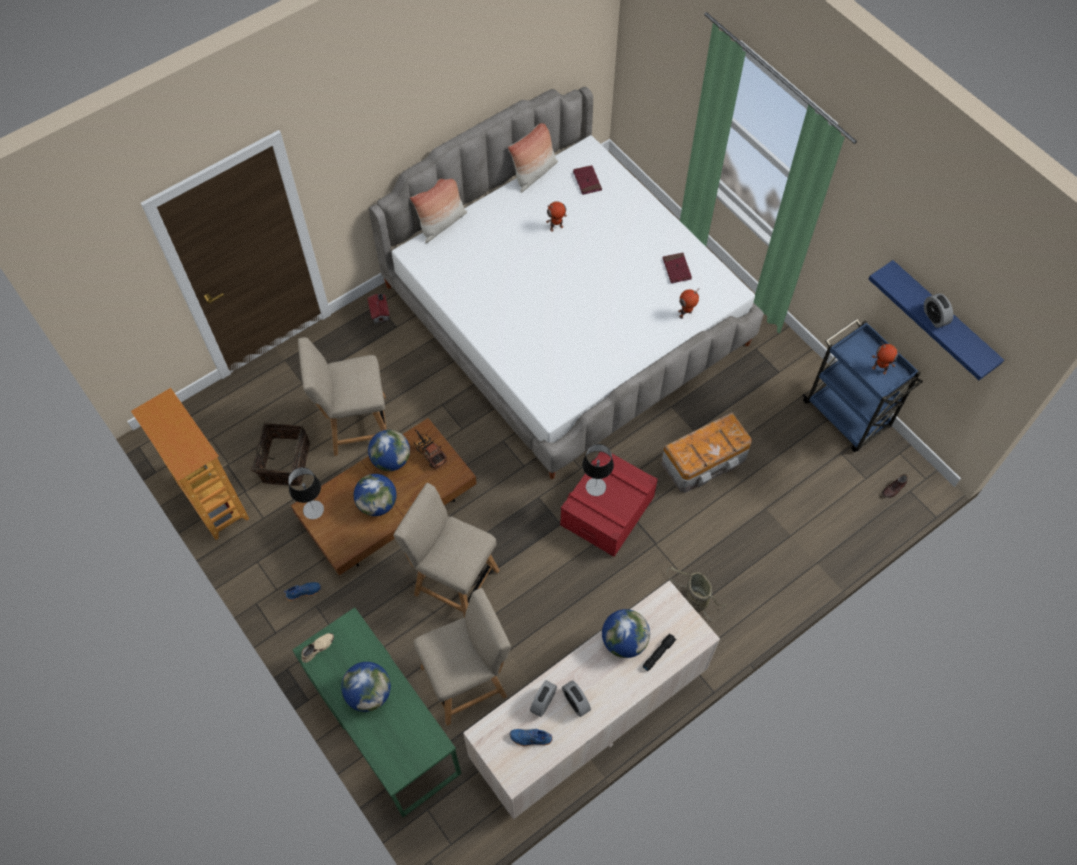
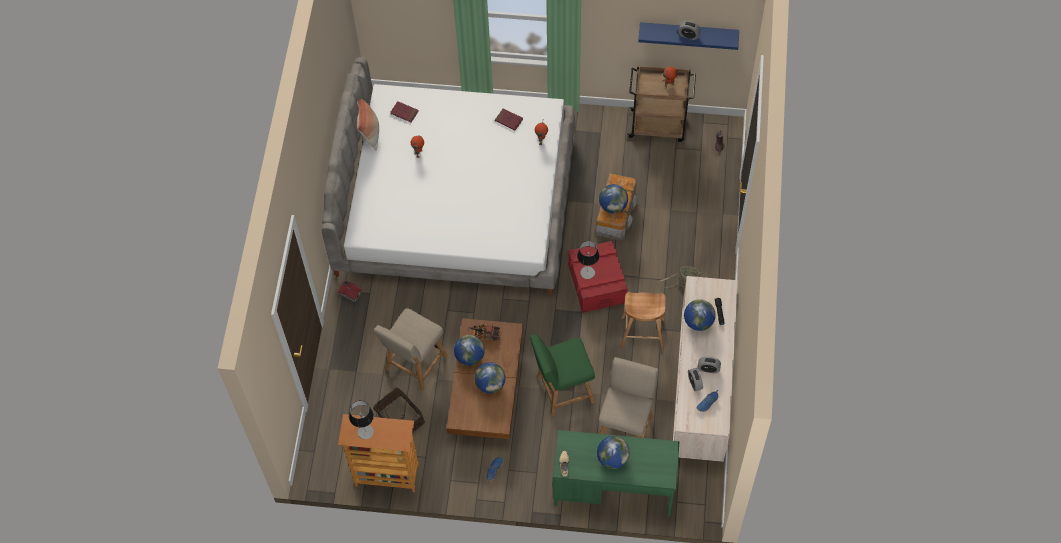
camera: 45 degrees left, 0 degrees up
table lamp [288,467,324,519] -> table lamp moved to [349,401,374,439]
beige chair [394,483,500,618] -> green chair [530,334,595,416]
pillow [410,179,467,243] -> none
blue cart [802,319,923,452] -> brown cart [627,65,696,142]
none -> globe [599,184,628,214]
none -> brown stool [620,292,666,350]

